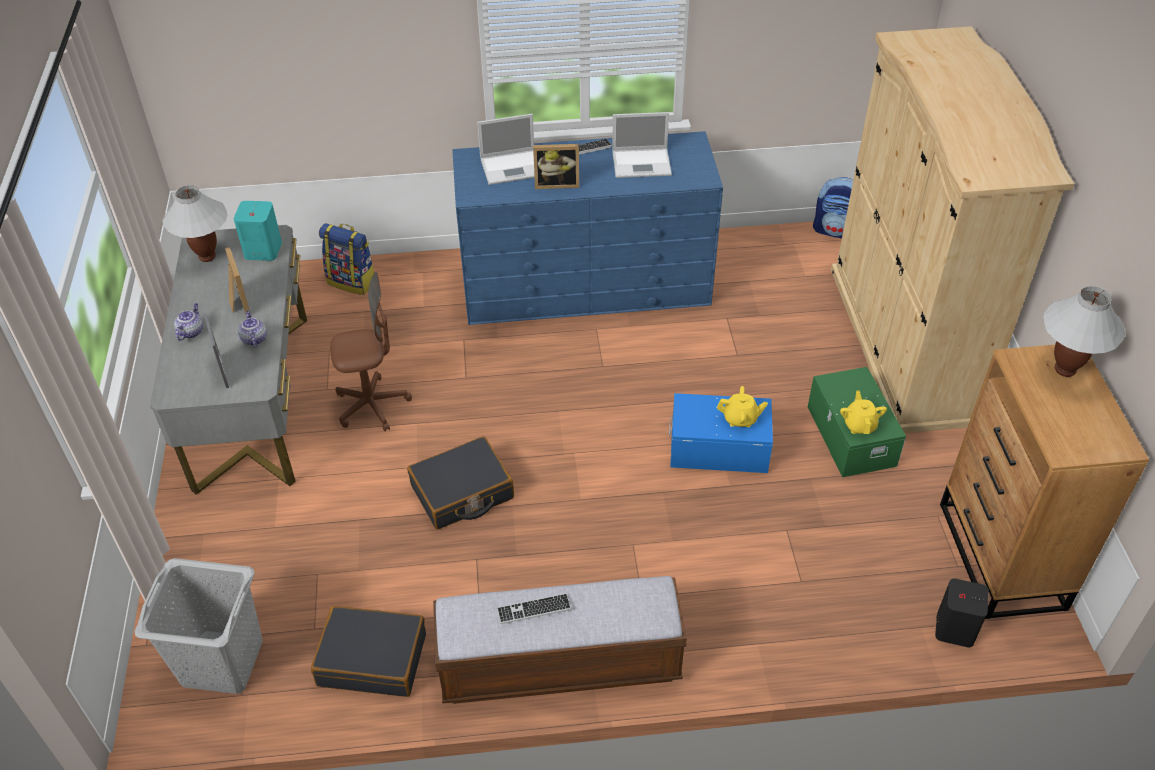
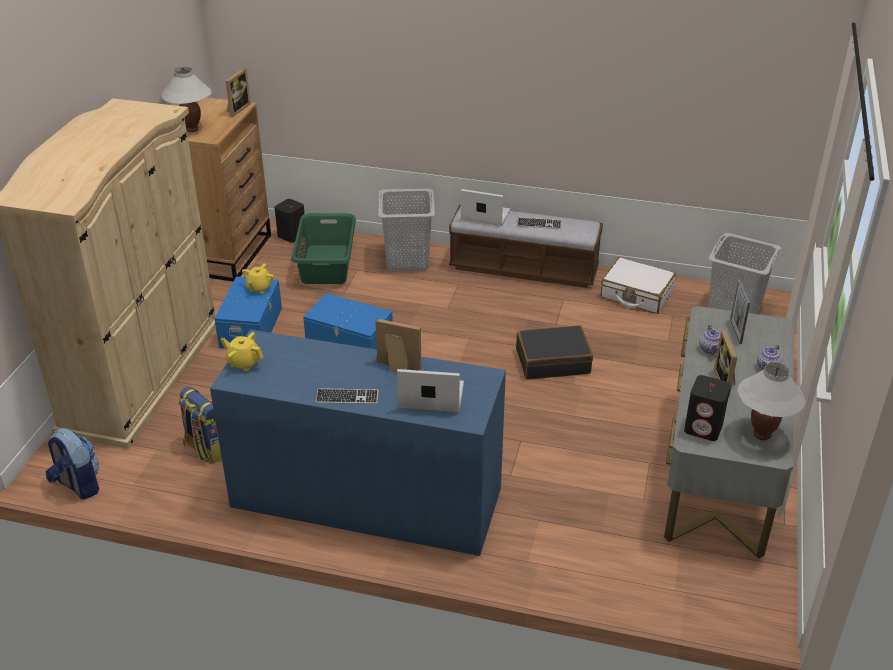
camera: 160 degrees left, 10 degrees down
turquoise speaker [234,201,282,261] -> black speaker [684,375,731,441]
black suitcase [311,606,426,697] -> white suitcase [601,257,676,314]
backpack [319,223,375,295] -> backpack moved to [178,387,222,464]
brown office chair [330,272,412,431] -> none
laptop [612,112,672,178] -> laptop moved to [461,189,510,226]
yellow teapot [717,386,768,427] -> yellow teapot moved to [220,332,263,371]
green storage box [808,367,906,477] -> blue storage box [214,277,282,349]
none -> picture frame [225,68,251,117]
none -> green laundry basket [292,213,356,284]
none -> grey laundry basket [378,189,435,271]

